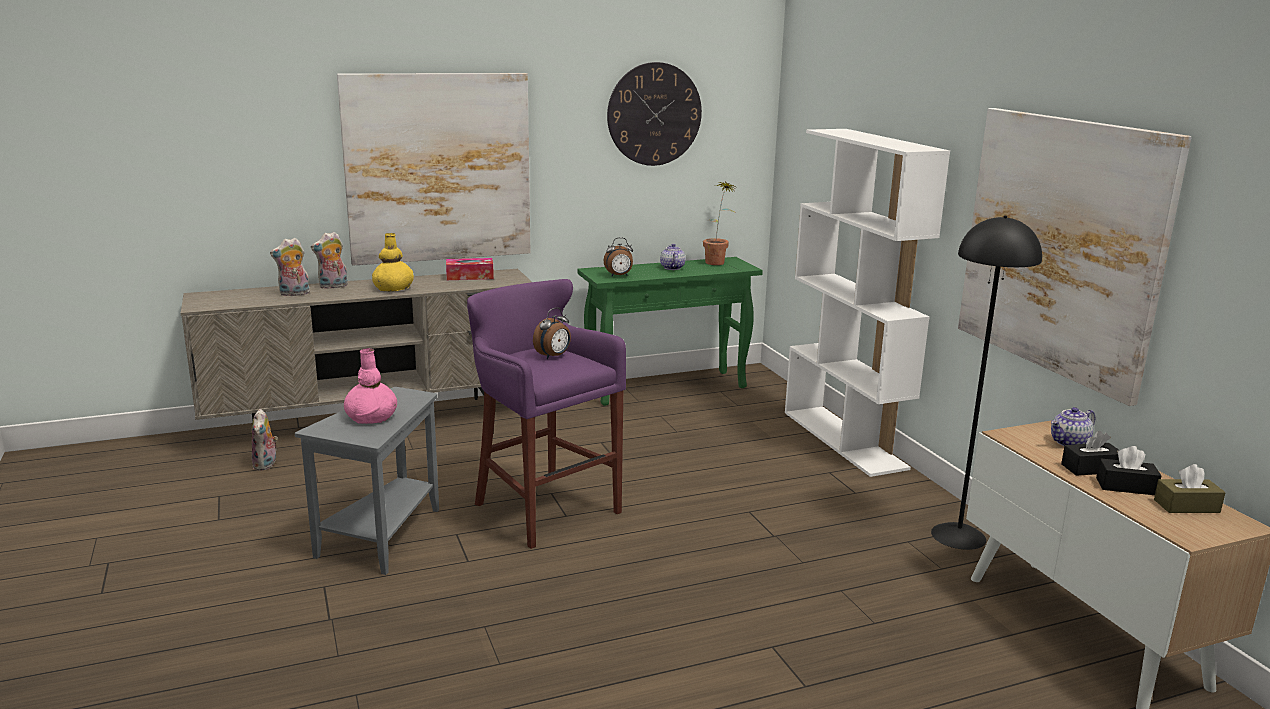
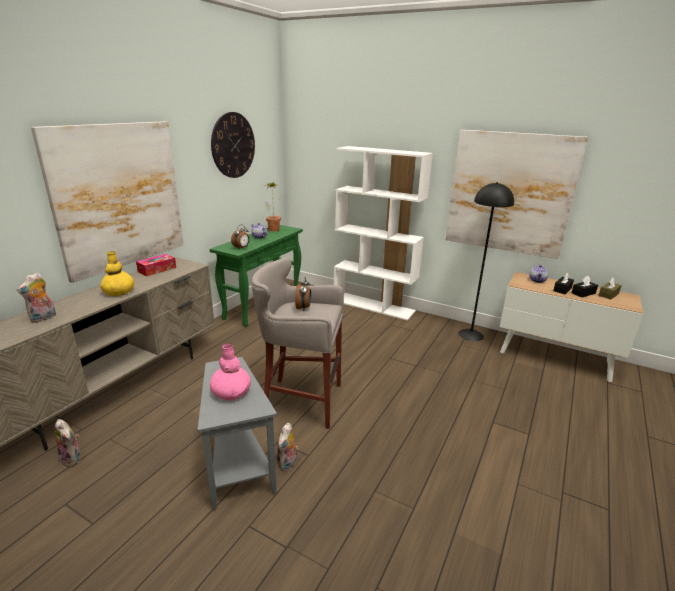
camera: 40 degrees left, 5 degrees up
plush toy [311,232,348,289] -> plush toy moved to [277,423,298,471]
purple stool [467,279,626,549] -> grey stool [252,257,344,429]

